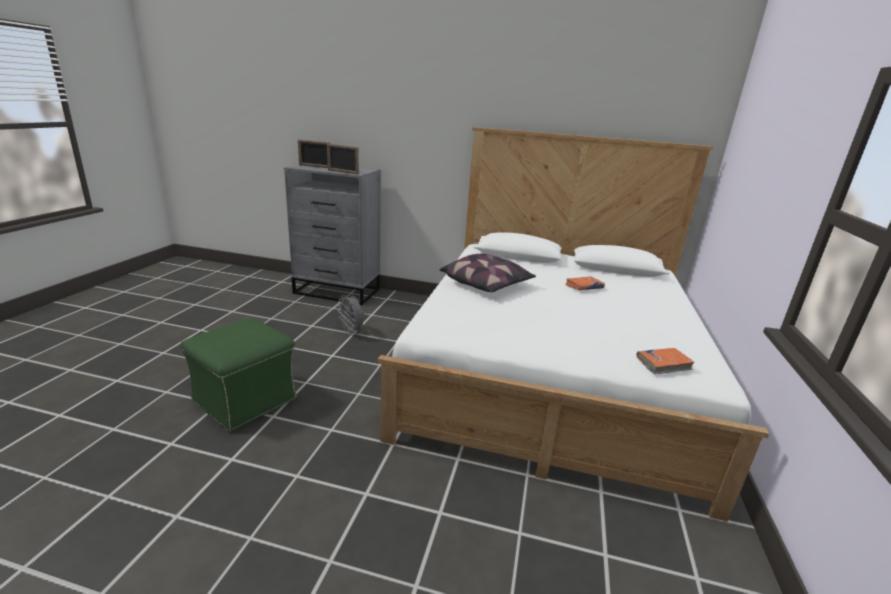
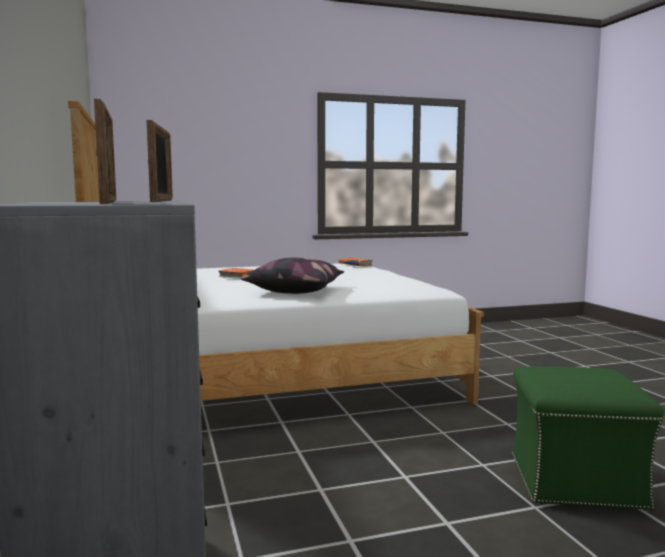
camera: 120 degrees left, 15 degrees down
grey fan [338,294,364,336] -> none

